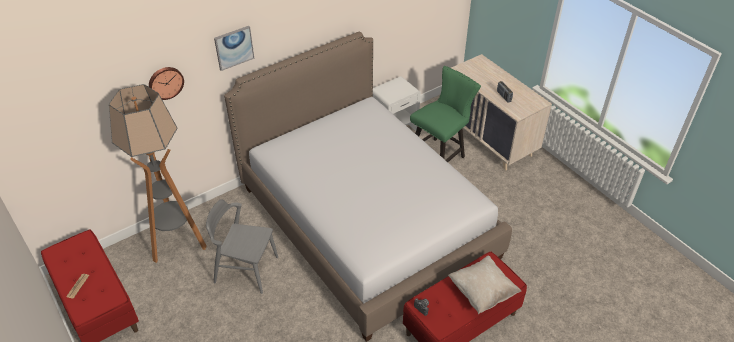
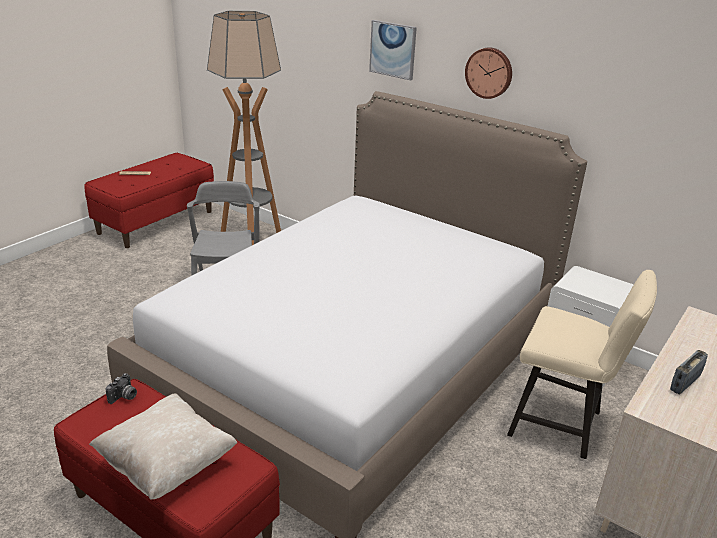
camera: 70 degrees right, 15 degrees down
wall clock [149,67,184,100] -> wall clock moved to [465,47,512,99]
green chair [410,66,481,162] -> beige chair [507,270,657,459]

